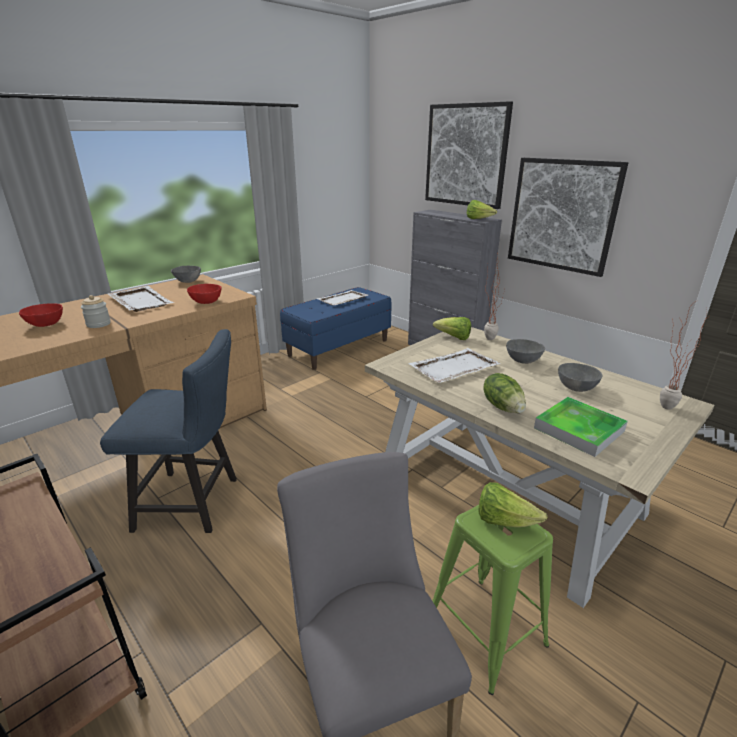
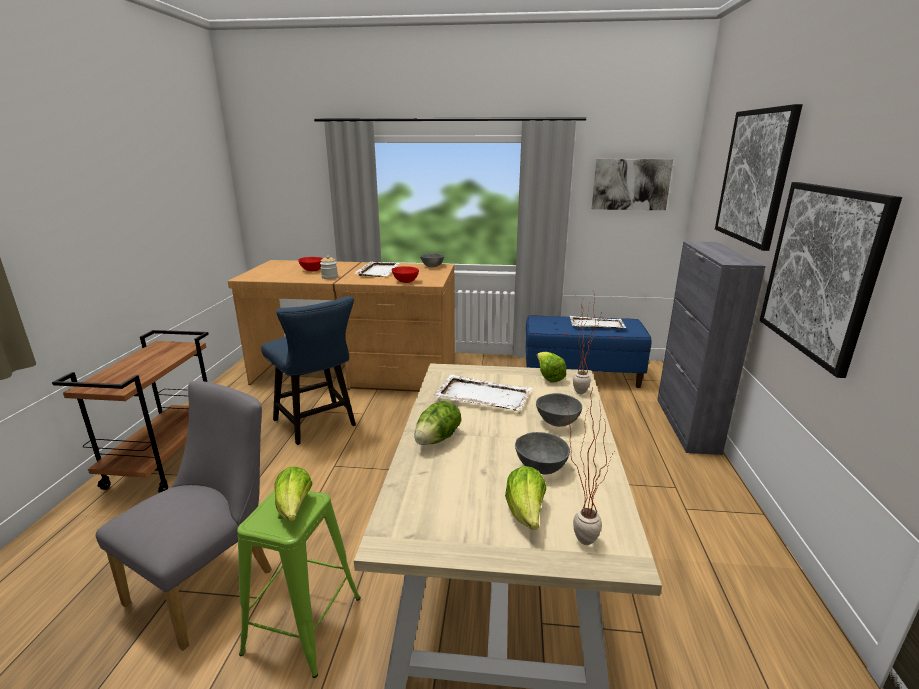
camera: 50 degrees right, 5 degrees down
lettuce [467,200,497,219] -> lettuce moved to [505,466,546,529]
tray [534,397,628,457] -> none
none -> picture [592,159,673,210]

